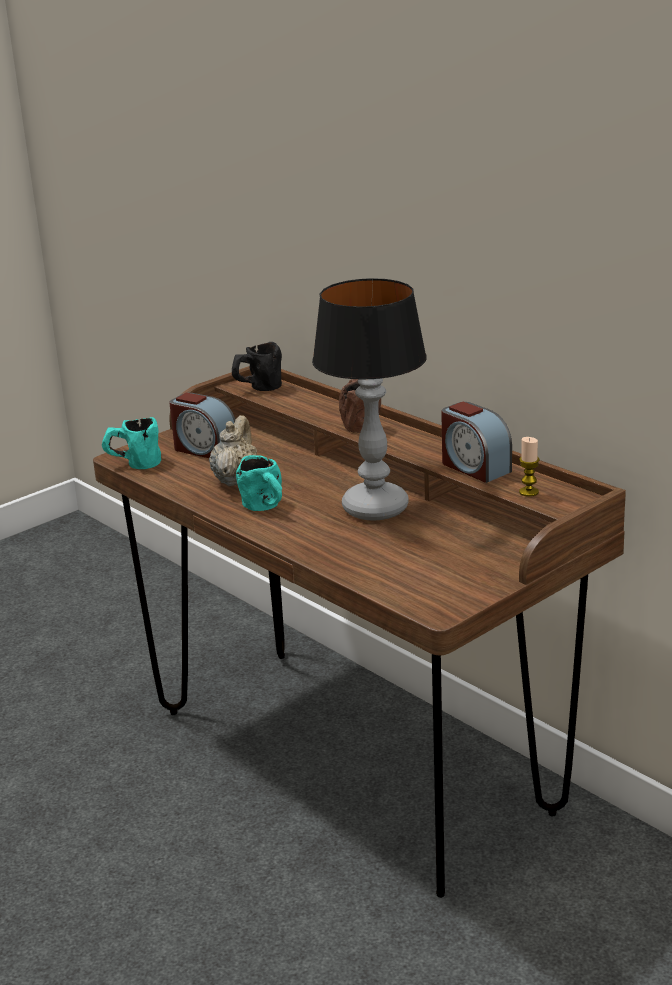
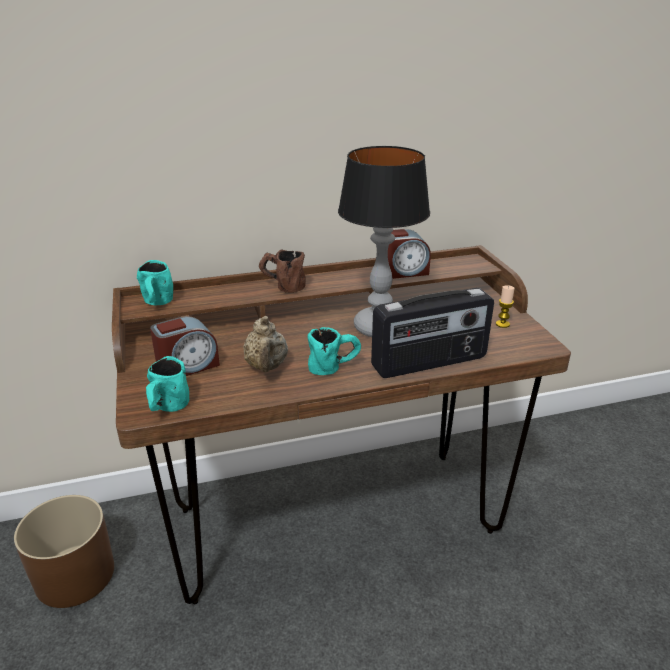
camera: 65 degrees left, 5 degrees up
beige teapot [209,415,257,486] -> beige teapot turned 135 degrees counterclockwise [243,316,288,372]
black mug [232,342,282,391] -> turquoise mug [137,260,173,305]
candle [519,437,540,497] -> candle moved to [496,285,515,328]
none -> brown planter [14,495,114,608]
none -> radio [371,288,494,378]

